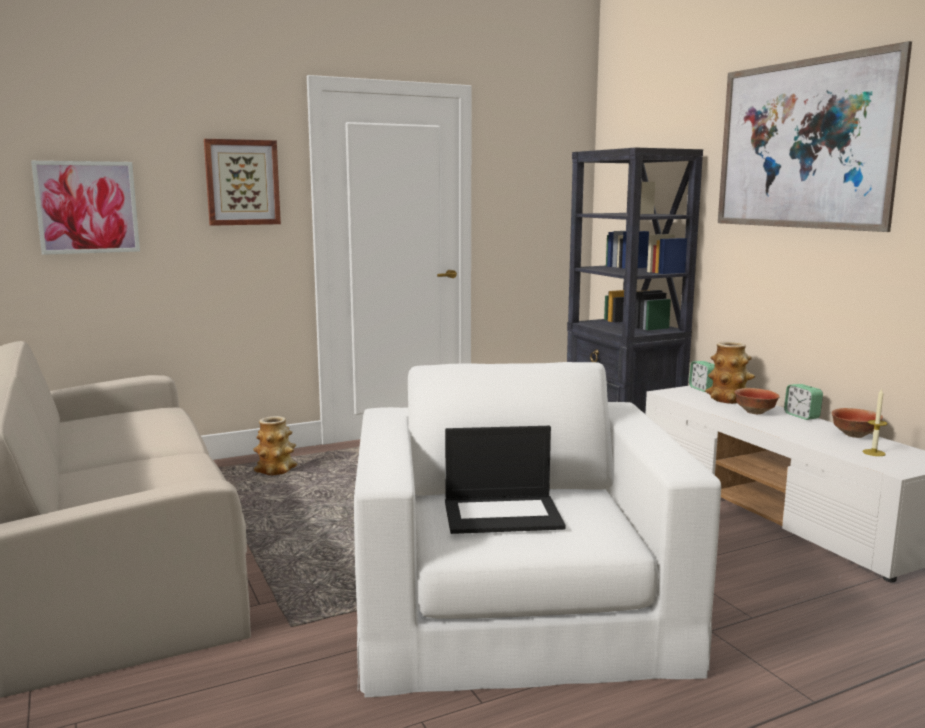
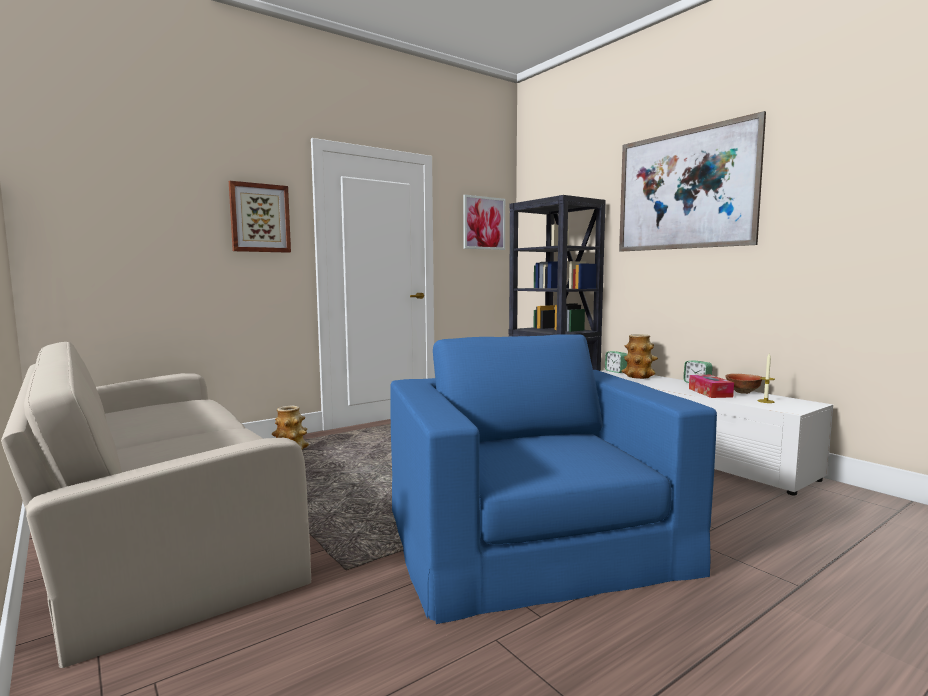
camera: 10 degrees left, 5 degrees down
picture [31,161,140,255] -> picture moved to [463,195,505,250]
white armchair [354,362,721,698] -> blue armchair [390,334,717,624]
laptop [445,426,566,534] -> none
bowl [734,388,780,414] -> none
none -> tissue box [689,375,734,398]

